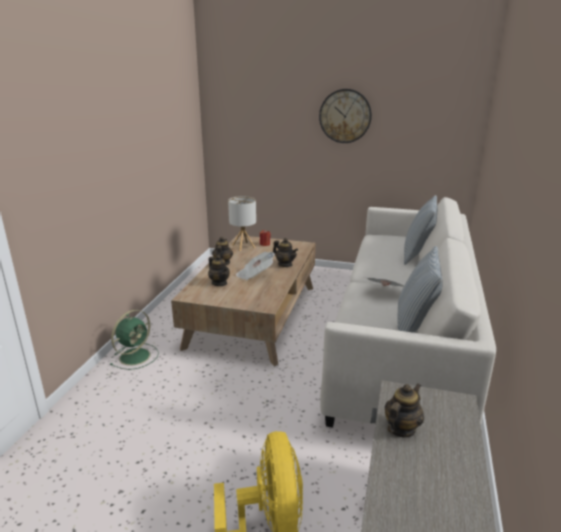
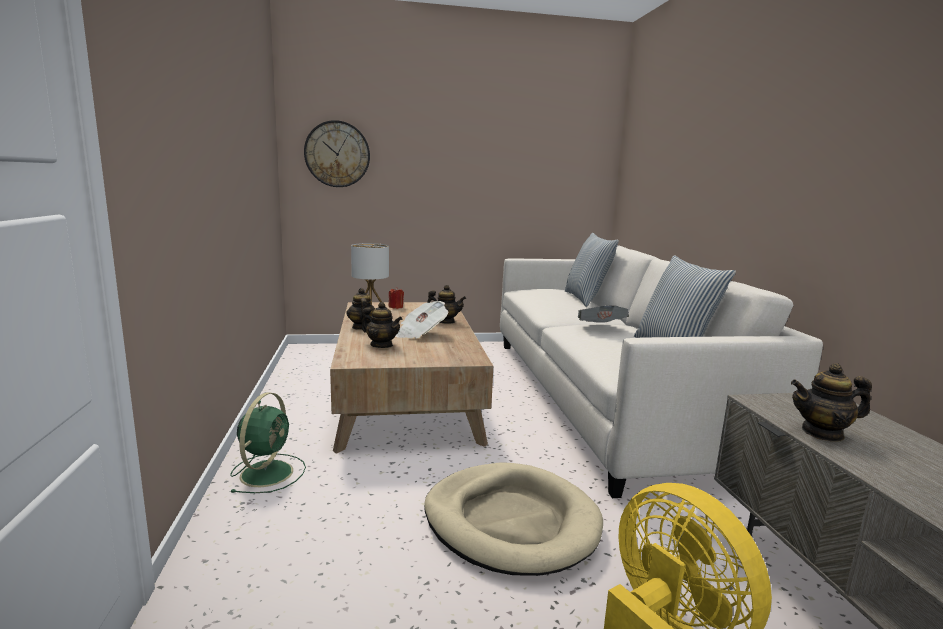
camera: 25 degrees left, 10 degrees down
wall clock [319,89,372,143] -> wall clock moved to [304,120,370,187]
teapot [385,383,424,438] -> teapot turned 105 degrees counterclockwise [791,363,872,442]
none -> beige dog bed [424,463,603,576]

